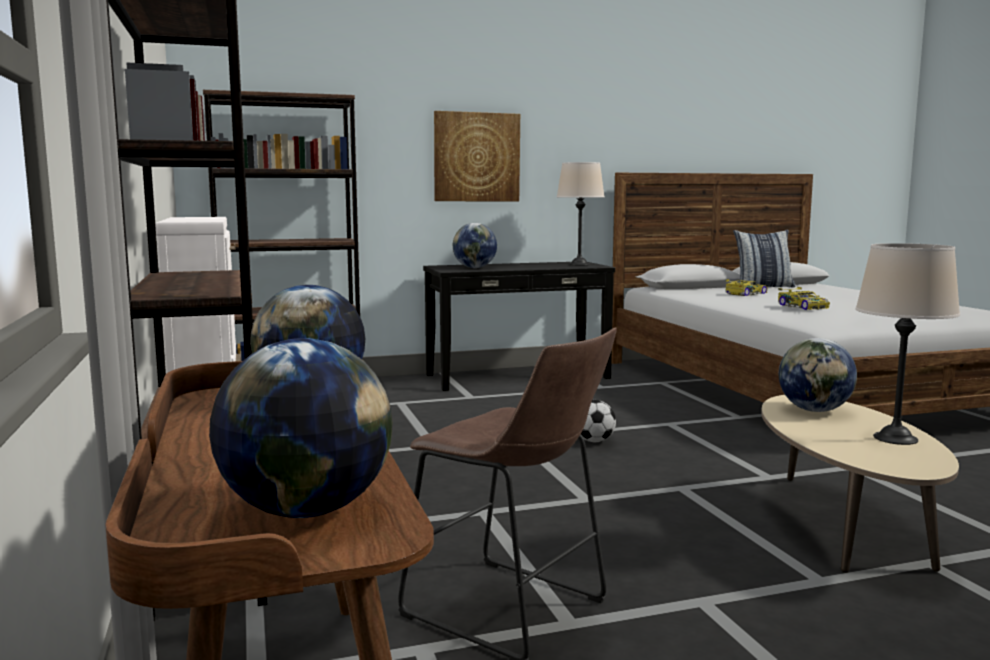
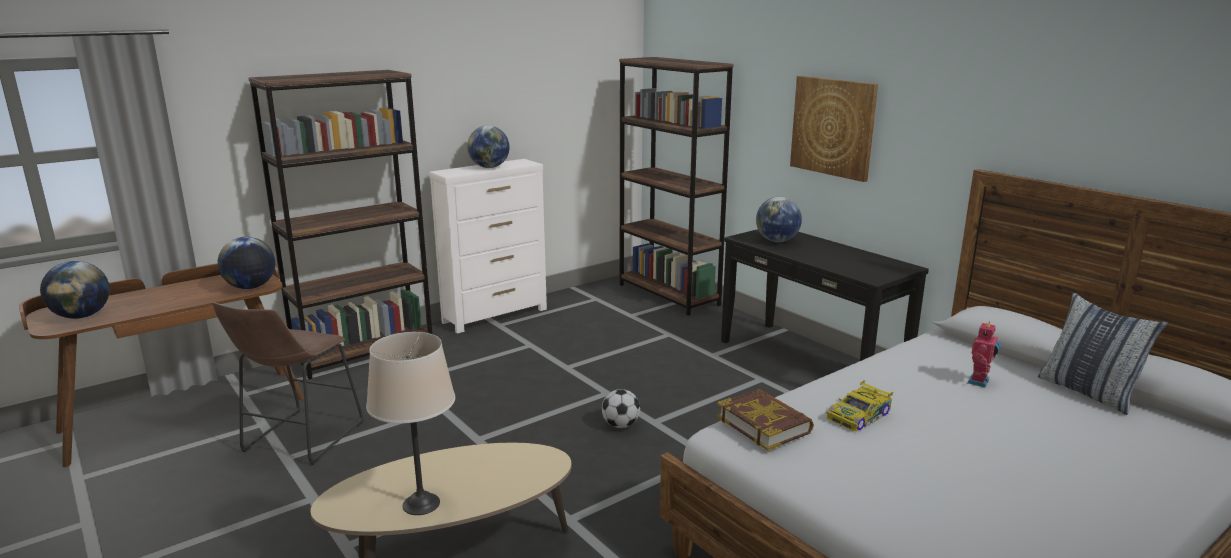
camera: 70 degrees right, 10 degrees up
beige table lamp [557,162,605,265] -> none
toy car [725,279,768,296] -> toy robot [967,322,1001,388]
globe [779,338,857,412] -> globe moved to [467,125,509,168]
none -> book [717,389,814,451]

